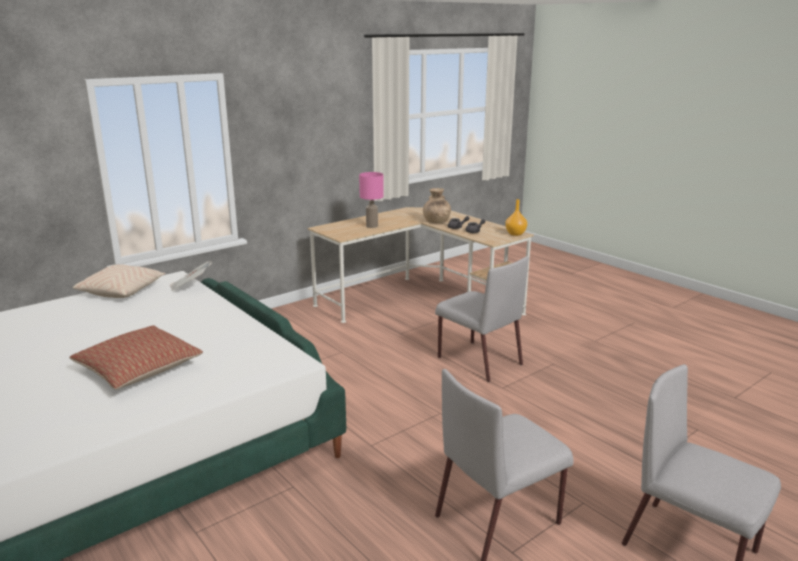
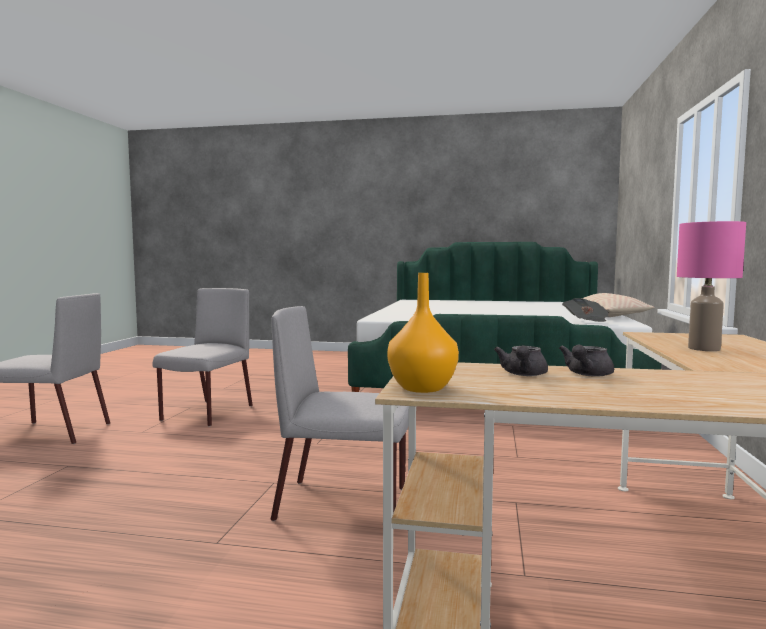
camera: 140 degrees right, 15 degrees down
pillow [70,325,203,390] -> none
brown vase [423,188,451,223] -> none

